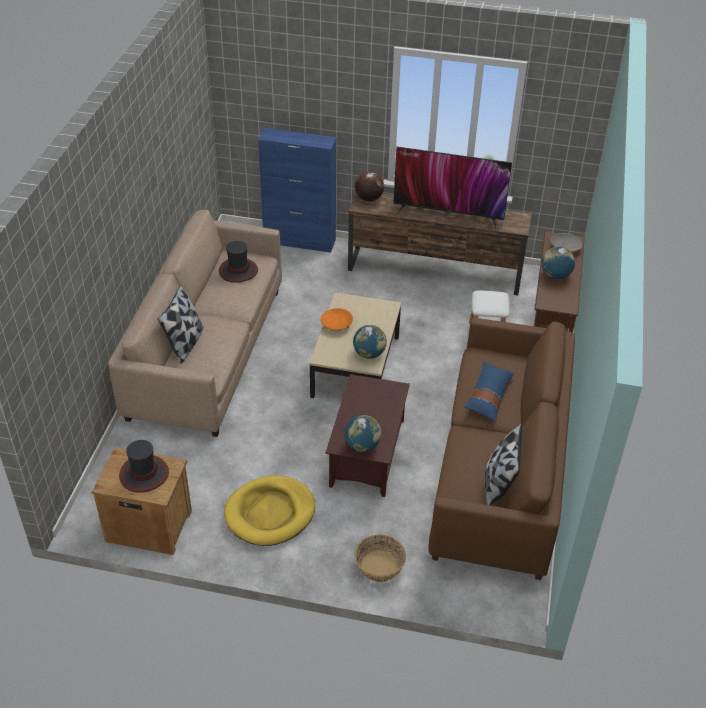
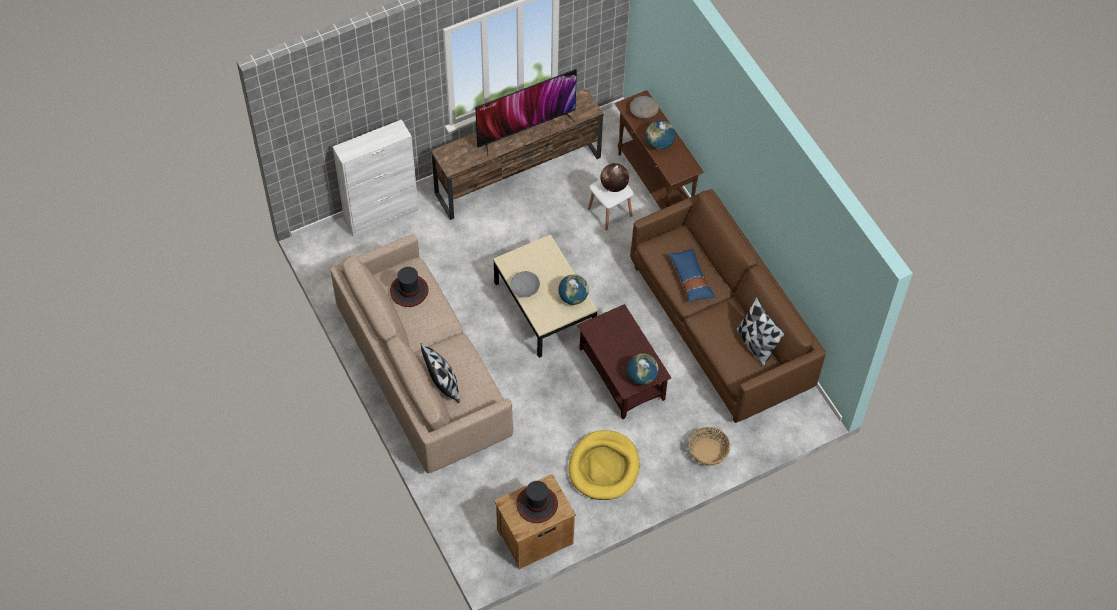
camera: 40 degrees left, 15 degrees up
blue cabinet [258,128,336,253] -> white cabinet [333,119,419,237]
orange bowl [320,308,353,331] -> grey bowl [510,271,540,297]
globe [355,172,384,201] -> globe moved to [600,163,629,192]

